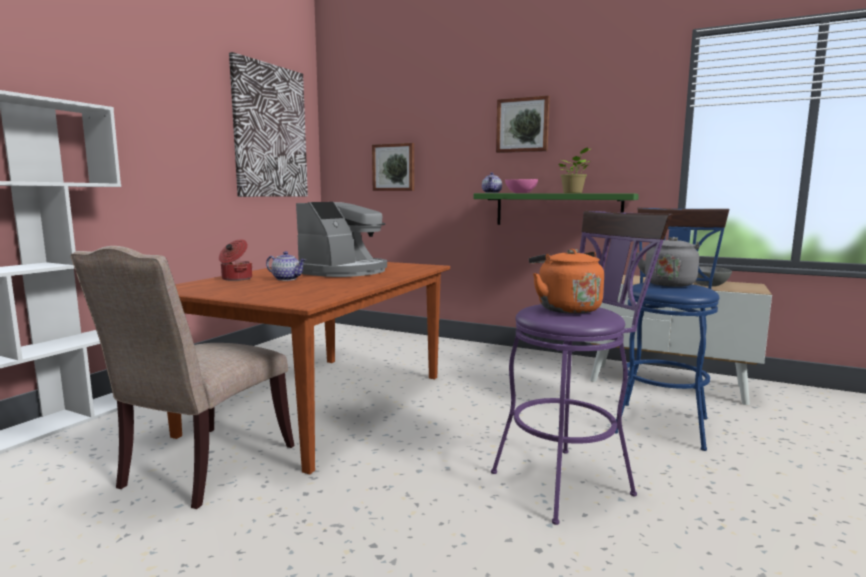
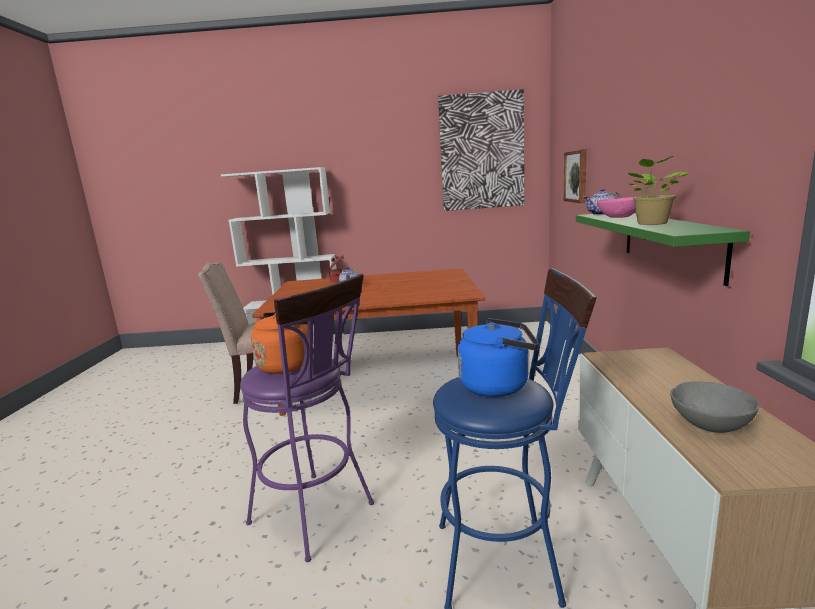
camera: 65 degrees right, 5 degrees up
coffee machine [296,202,387,277] -> none
picture [496,95,550,153] -> none
grey kettle [636,237,699,287] -> blue kettle [458,318,539,397]

